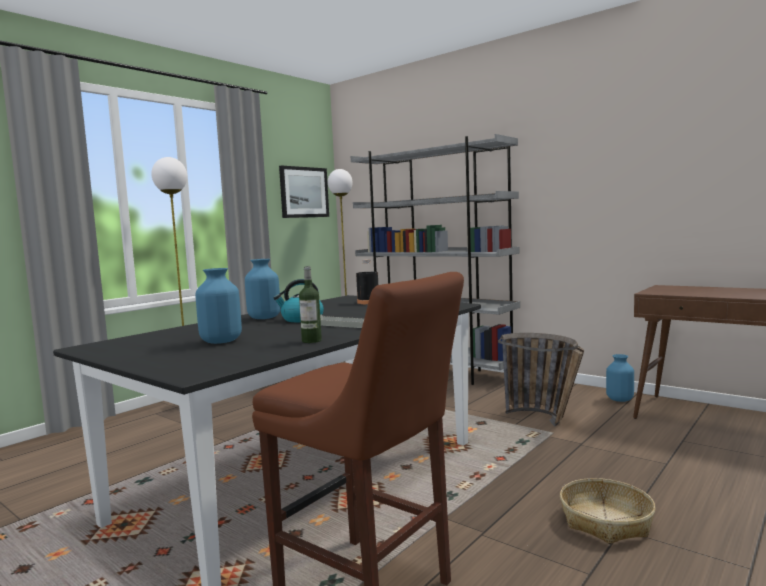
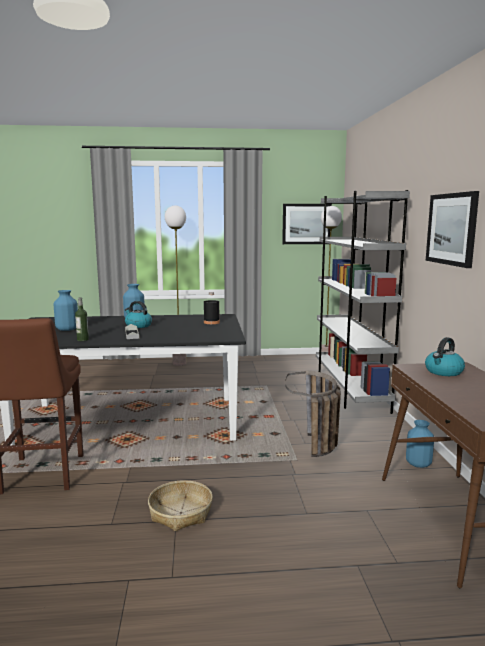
camera: 45 degrees right, 5 degrees up
none -> kettle [425,337,465,376]
none -> picture [426,191,479,268]

